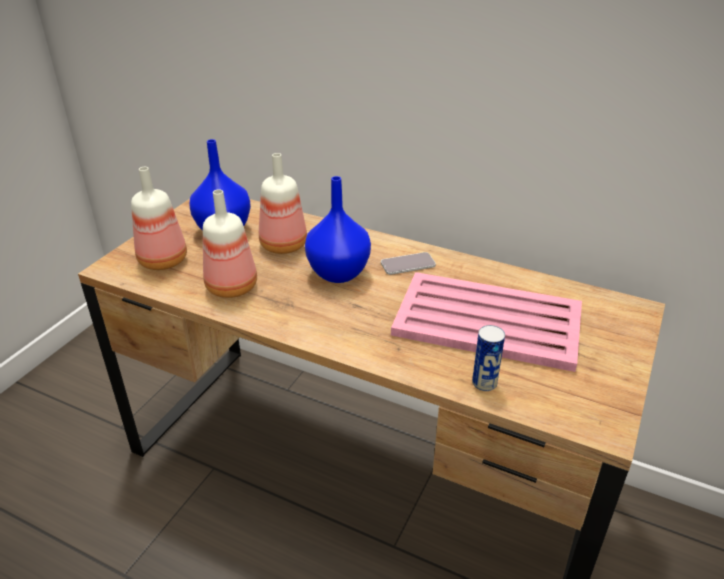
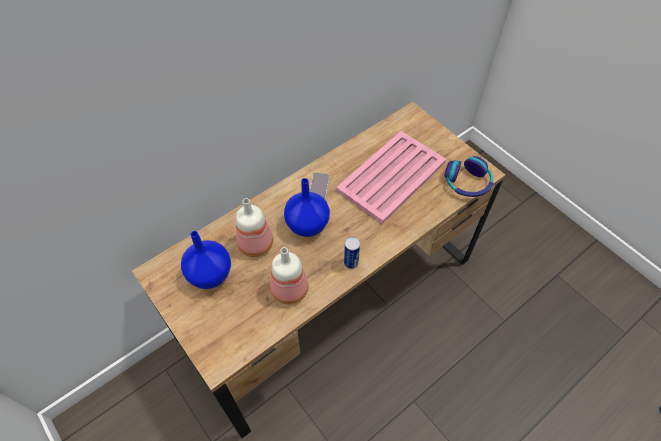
camera: 65 degrees left, 20 degrees up
bottle [131,167,187,270] -> none
can [472,325,505,391] -> can moved to [344,237,360,269]
none -> headphones [444,156,493,197]

